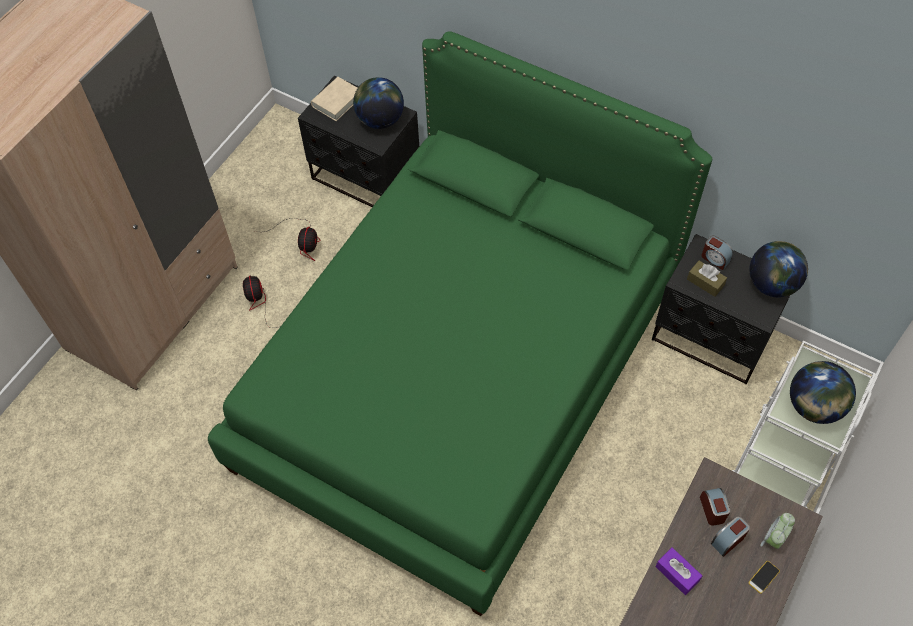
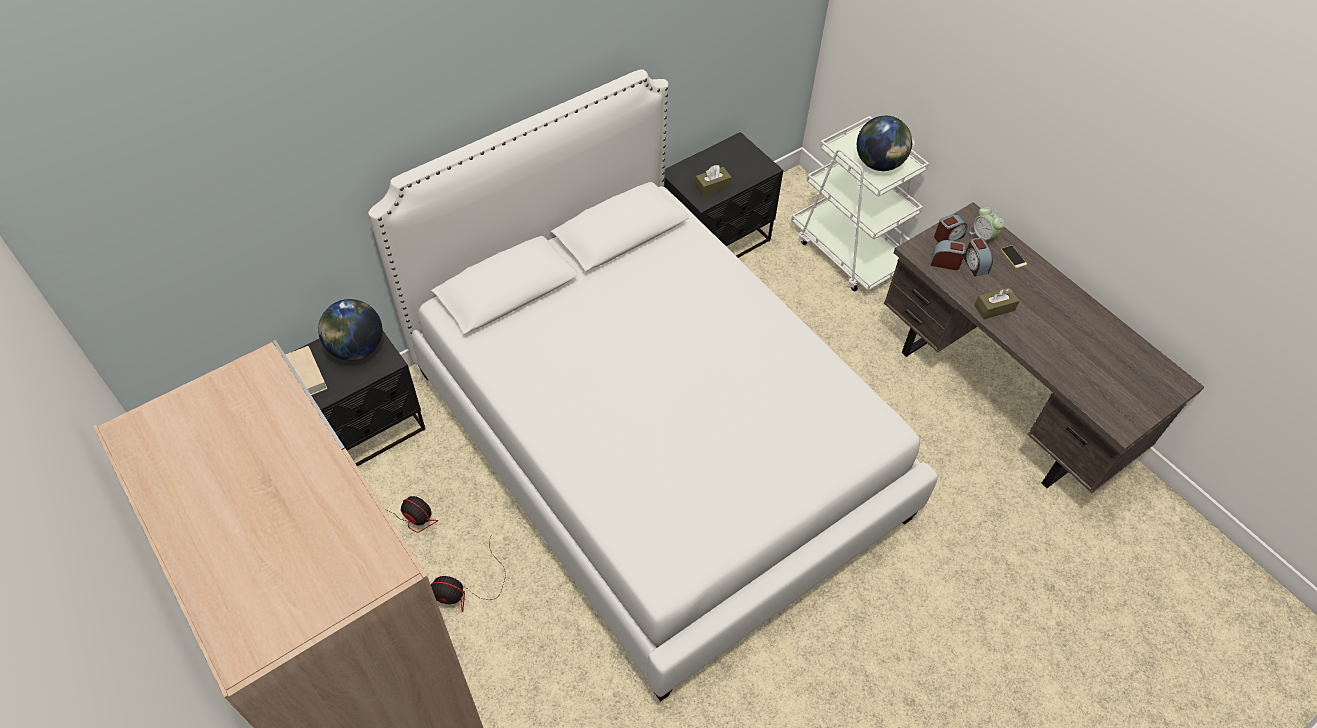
camera: 70 degrees left, 5 degrees down
green bed [208,31,712,616] -> white bed [368,69,938,702]
purple tissue box [655,548,702,595] -> brown tissue box [974,287,1019,319]
alarm clock [701,235,733,270] -> alarm clock moved to [934,214,967,242]
globe [749,241,808,297] -> none

